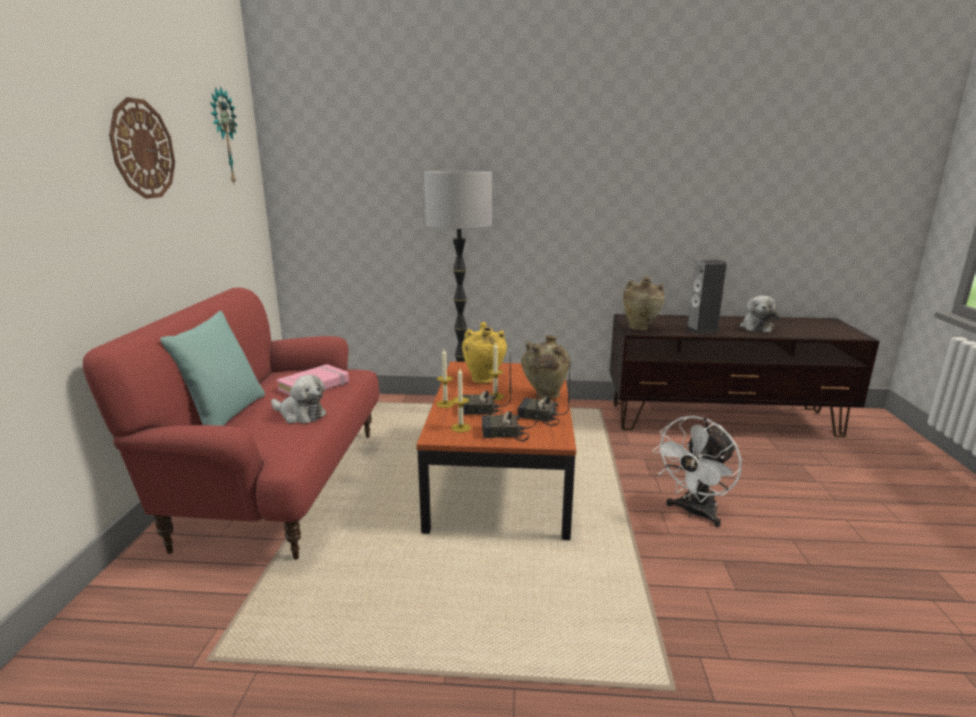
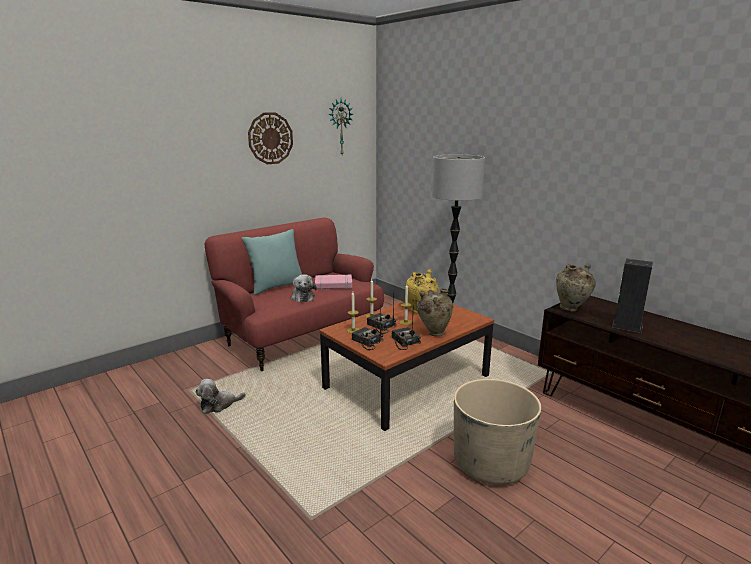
camera: 45 degrees right, 0 degrees up
white fan [652,416,742,527] -> beige planter [454,379,541,485]
plush toy [740,295,780,332] -> plush toy moved to [195,379,245,414]

